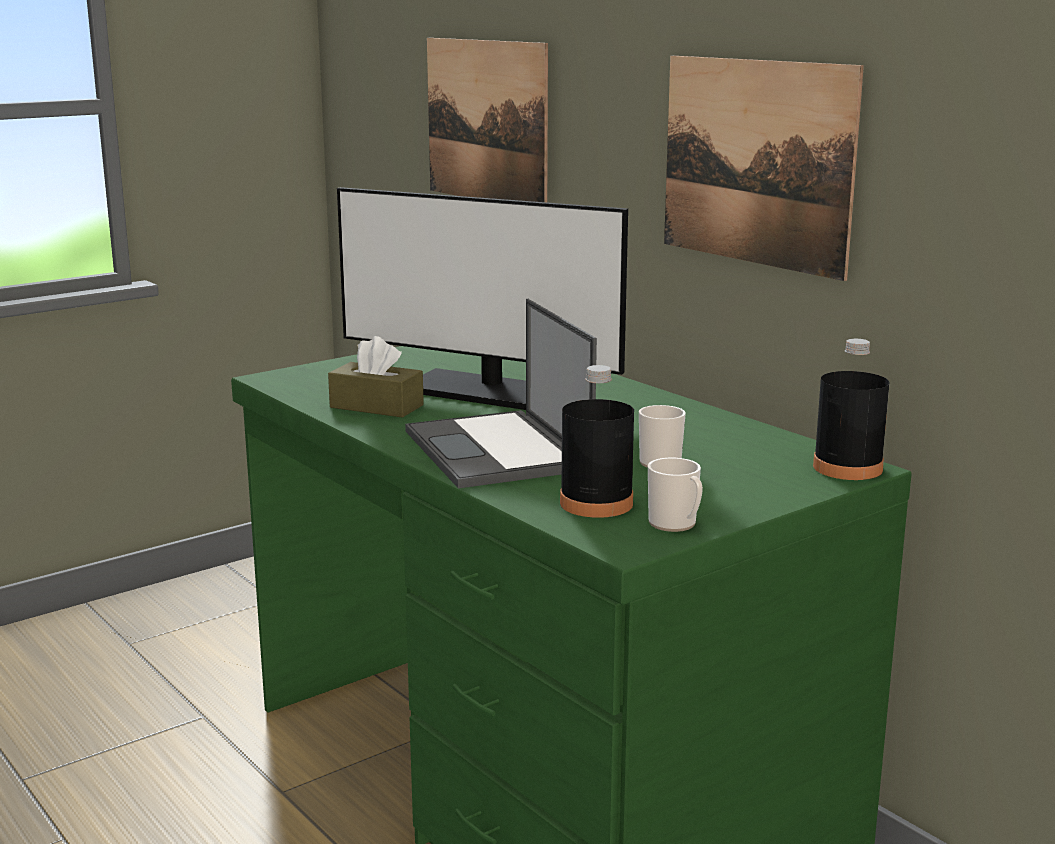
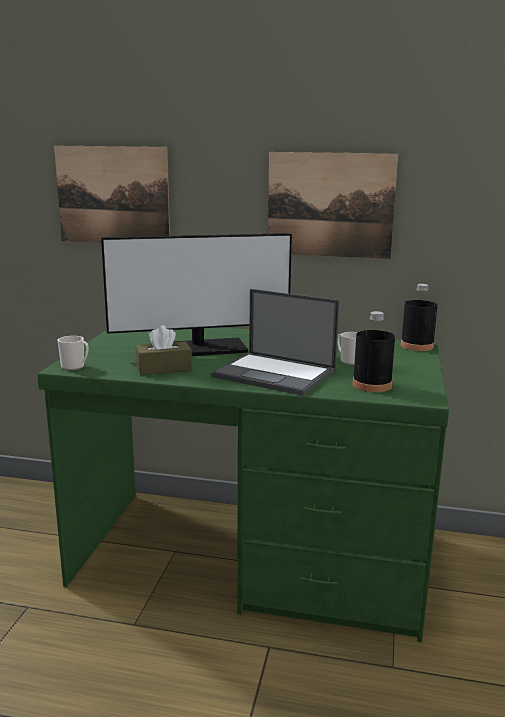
camera: 40 degrees left, 0 degrees up
mug [648,458,703,532] -> mug moved to [58,336,89,370]

